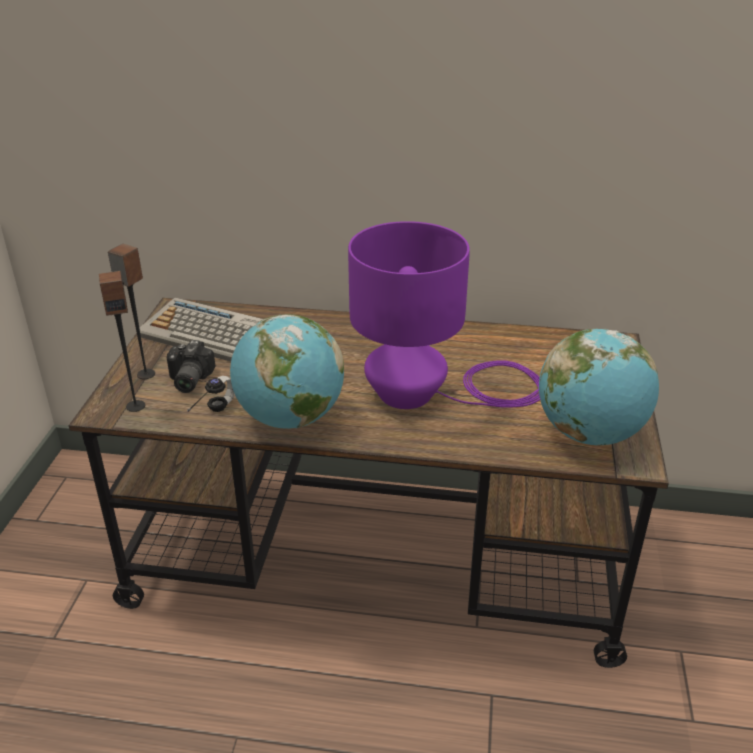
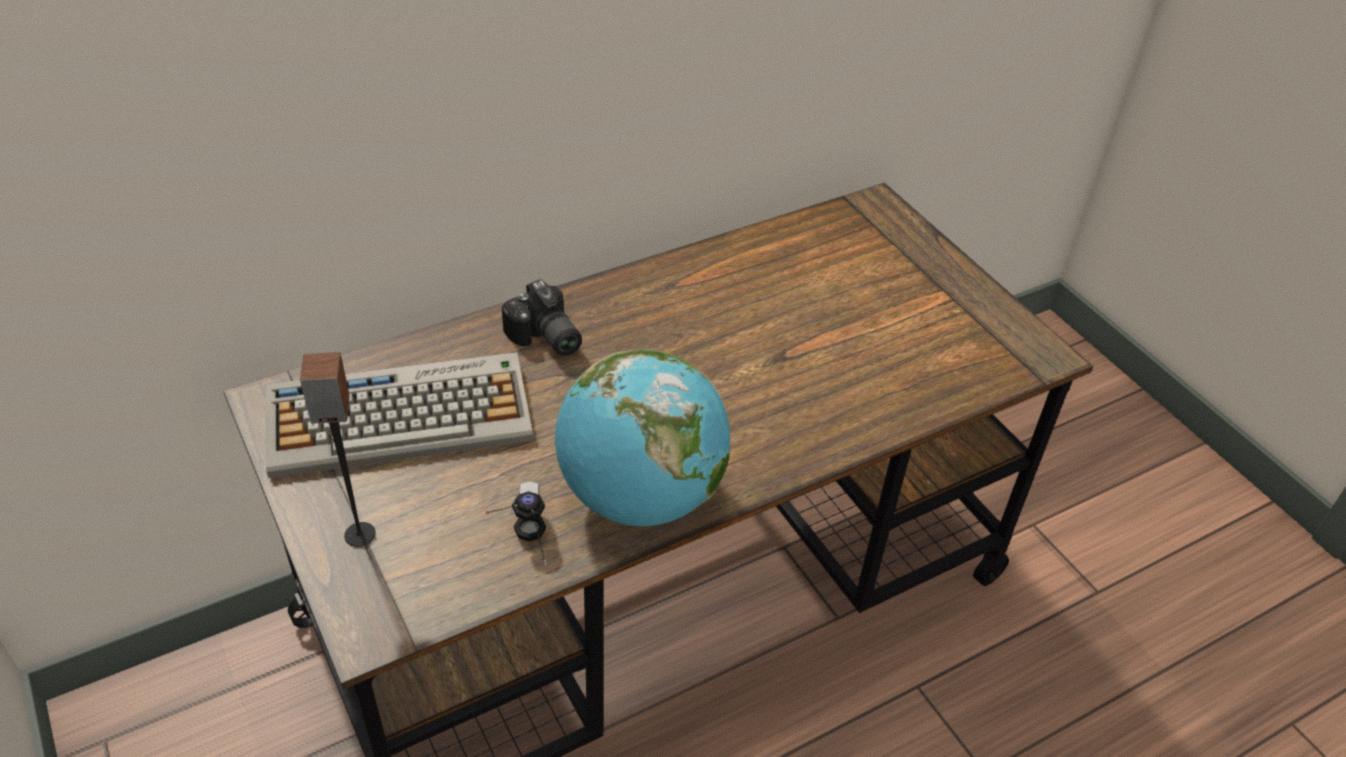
camera: 40 degrees left, 10 degrees up
speaker [99,271,145,412] -> none
camera [167,340,216,393] -> camera moved to [502,279,582,356]
purple table lamp [348,221,540,409] -> none
globe [539,329,659,446] -> none

